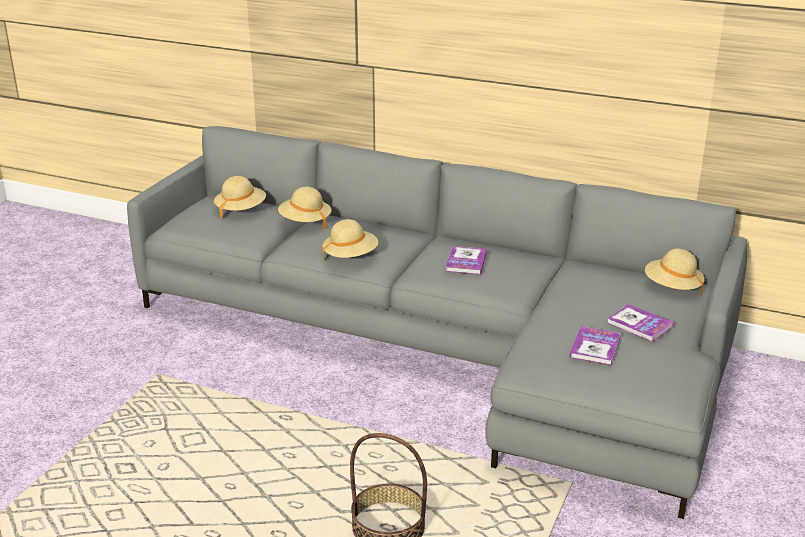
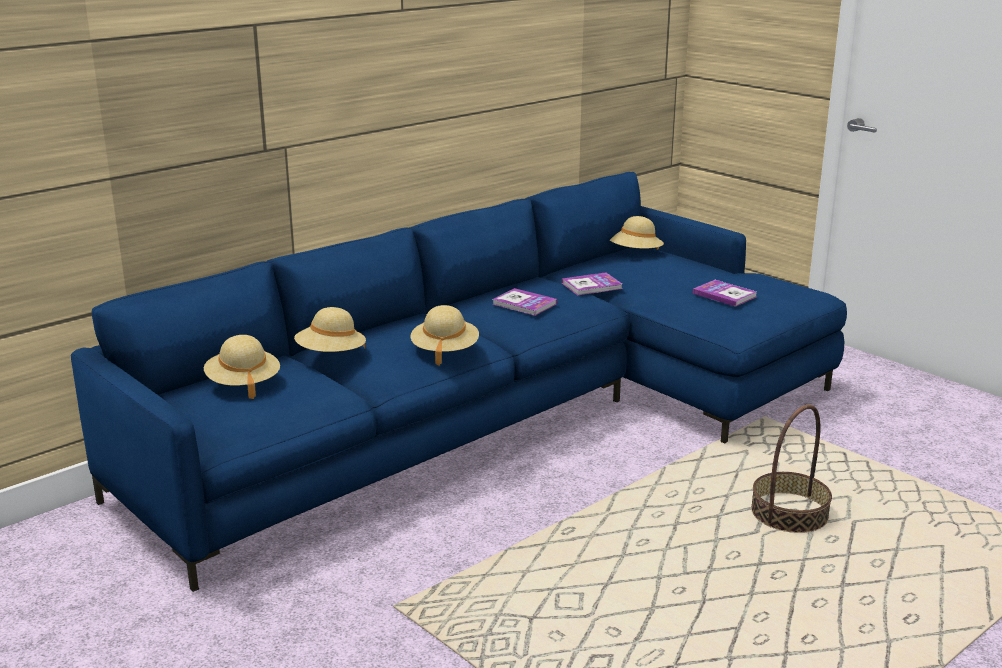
camera: 65 degrees left, 5 degrees down
grey sofa [127,126,747,519] -> blue sofa [71,172,847,592]
book [607,304,674,342] -> book moved to [562,272,622,295]

